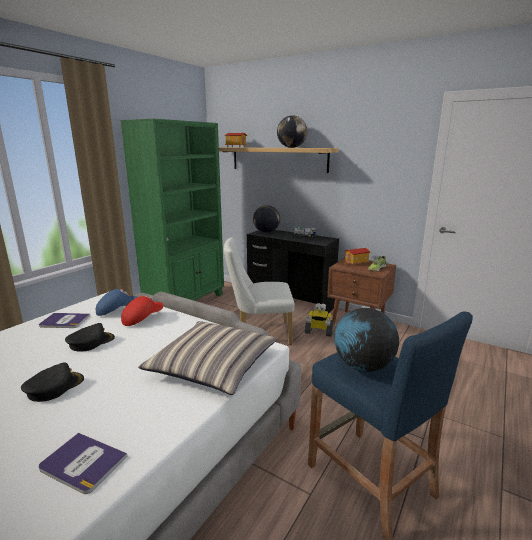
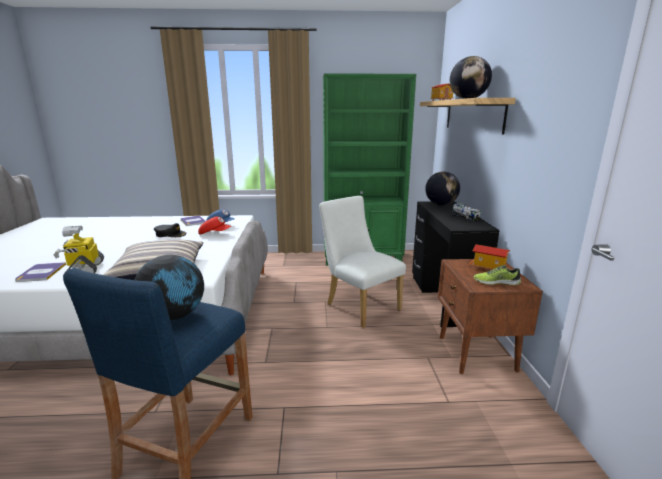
camera: 55 degrees right, 0 degrees up
black cap [21,362,84,402] -> none
toy robot [305,303,334,337] -> toy robot moved to [54,226,104,274]

